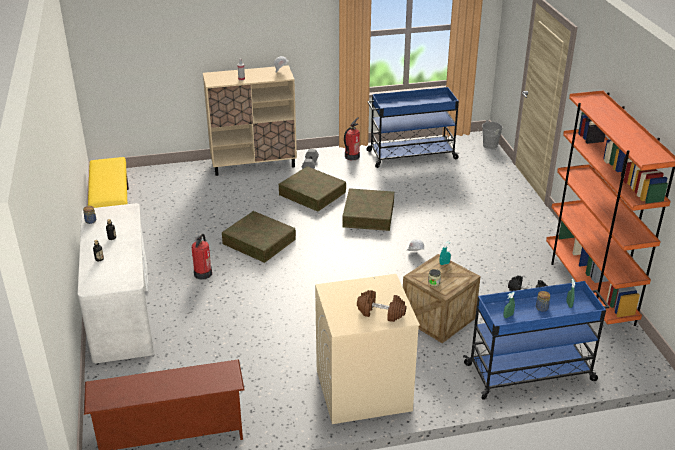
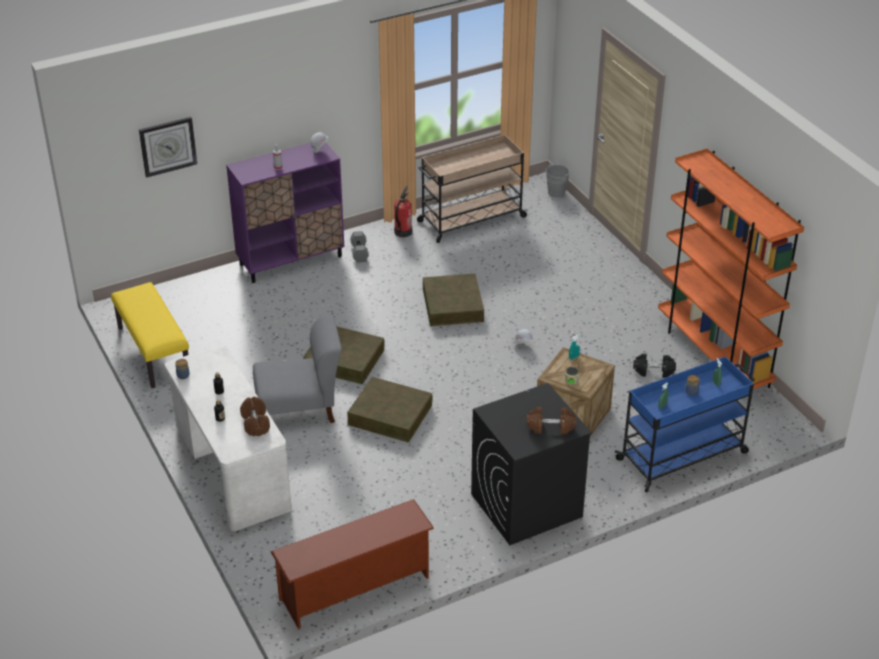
camera: 15 degrees left, 5 degrees up
fire extinguisher [192,234,212,279] -> grey chair [253,314,342,423]
beige cabinet [203,65,297,176] -> purple cabinet [226,142,344,283]
brown storage box [279,166,346,212] -> brown storage box moved to [347,377,433,443]
beige washing machine [315,274,420,424] -> black washing machine [471,383,592,545]
blue cart [366,87,460,168] -> beige cart [417,134,528,243]
none -> wall clock [139,117,197,177]
none -> brown dumbbell [240,397,270,436]

